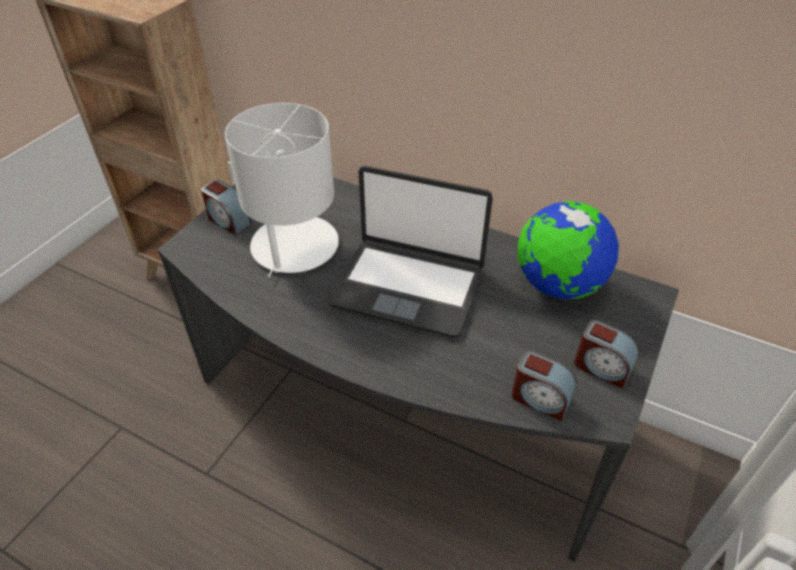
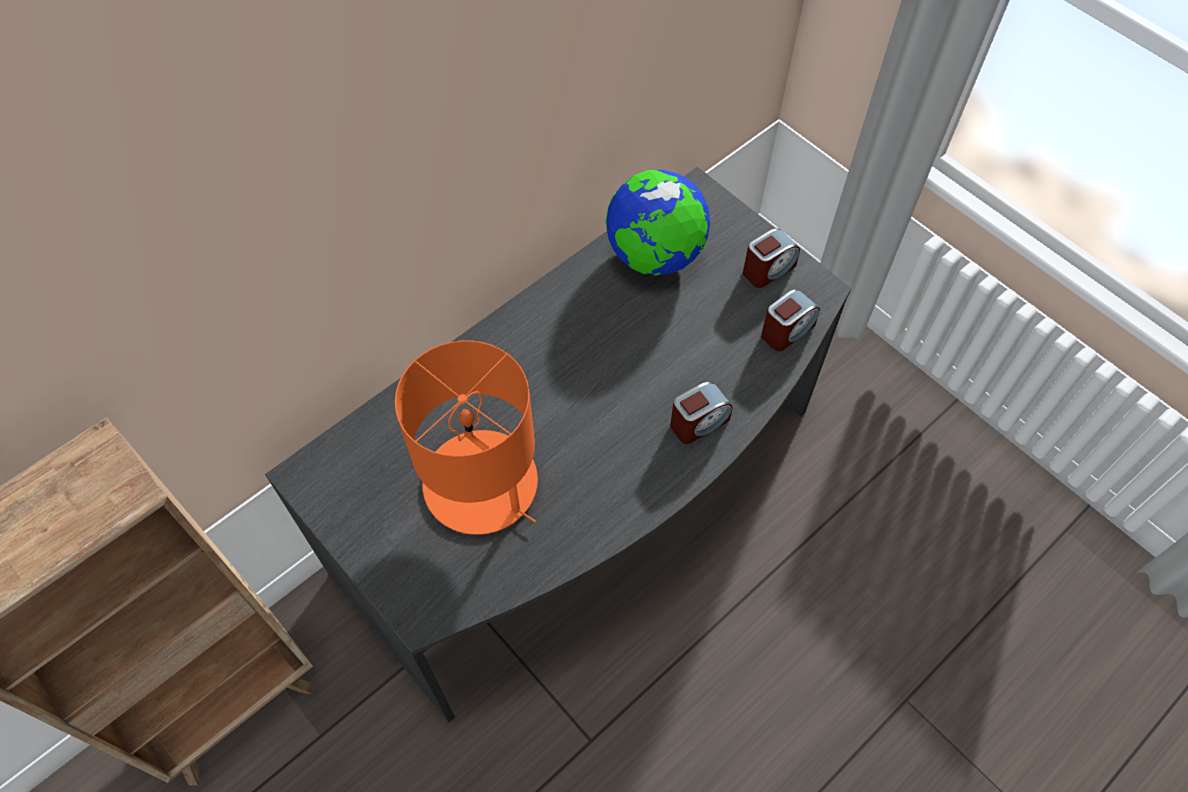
camera: 70 degrees left, 15 degrees up
alarm clock [201,180,252,235] -> alarm clock moved to [670,381,732,444]
white table lamp [225,103,339,278] -> orange table lamp [395,340,538,535]
laptop [329,166,493,337] -> none

